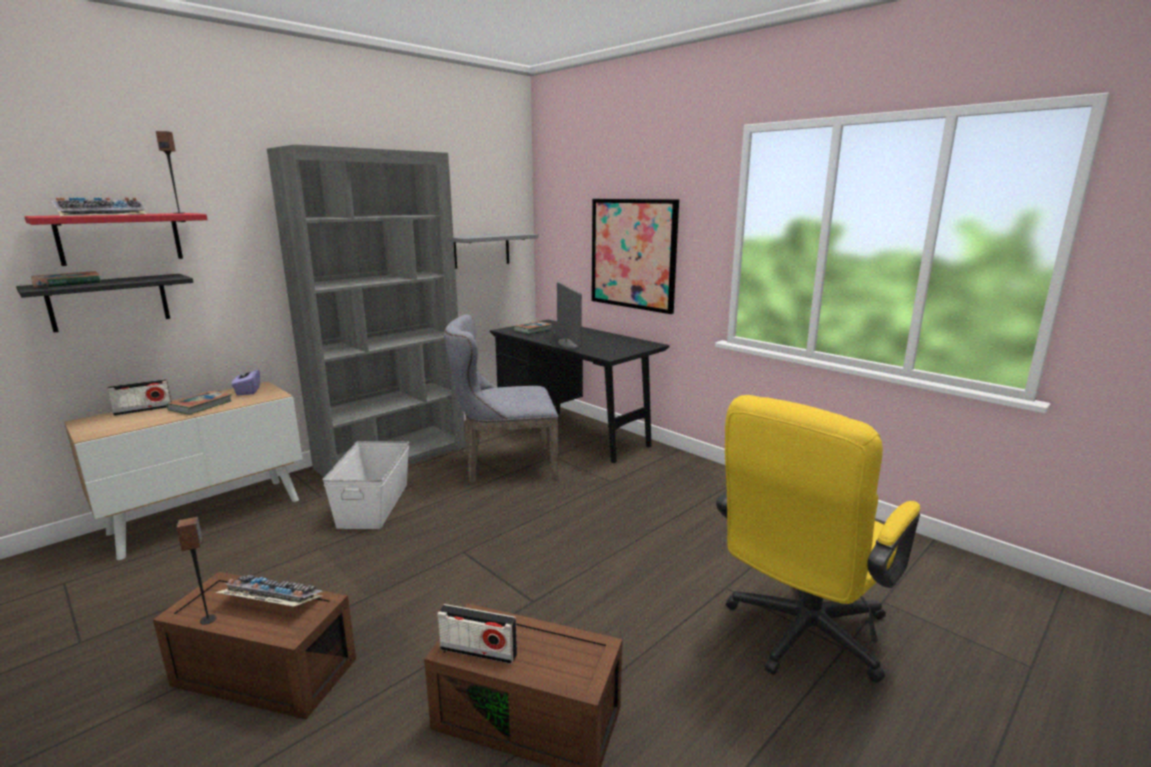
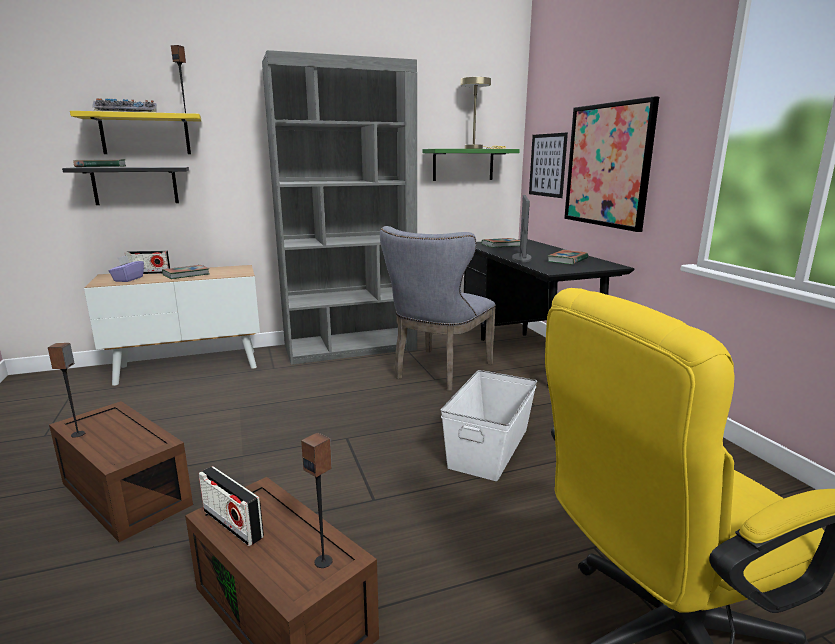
camera: 25 degrees right, 0 degrees up
red shelf [24,213,208,266] -> yellow shelf [70,111,201,154]
keyboard [216,575,323,607] -> none
purple tissue box [231,365,260,395] -> purple tissue box moved to [109,255,144,282]
white storage box [322,441,409,529] -> white storage box moved to [441,370,537,481]
grey chair [444,314,559,483] -> grey chair turned 75 degrees counterclockwise [380,226,496,391]
grey shelf [453,233,538,269] -> green shelf [422,149,520,181]
none -> speaker [301,433,333,568]
none -> beige table lamp [460,77,506,149]
none -> picture [529,133,568,198]
none -> book [547,250,589,264]

